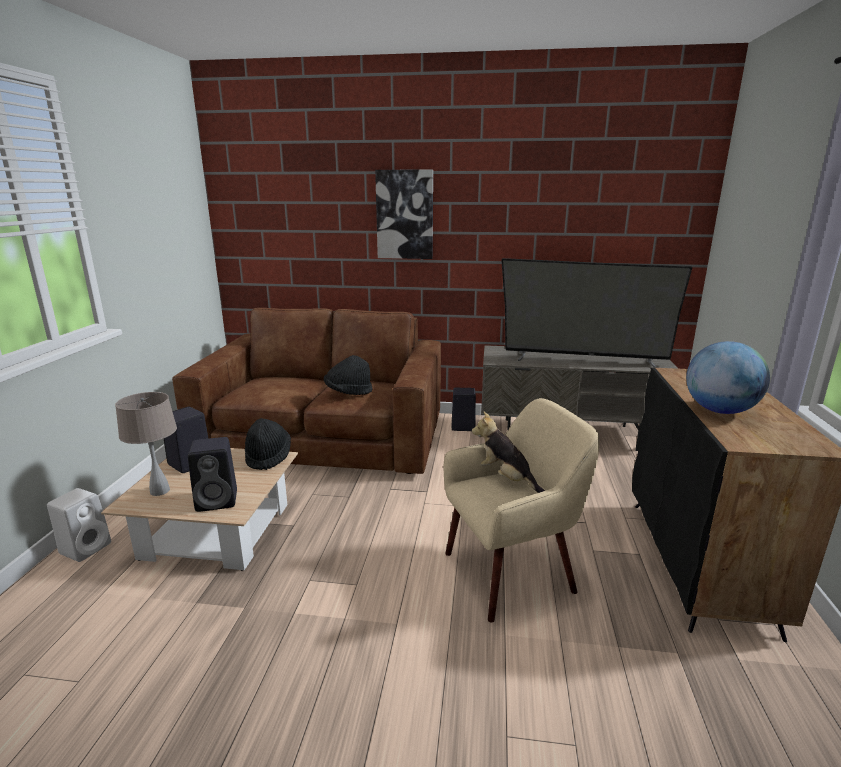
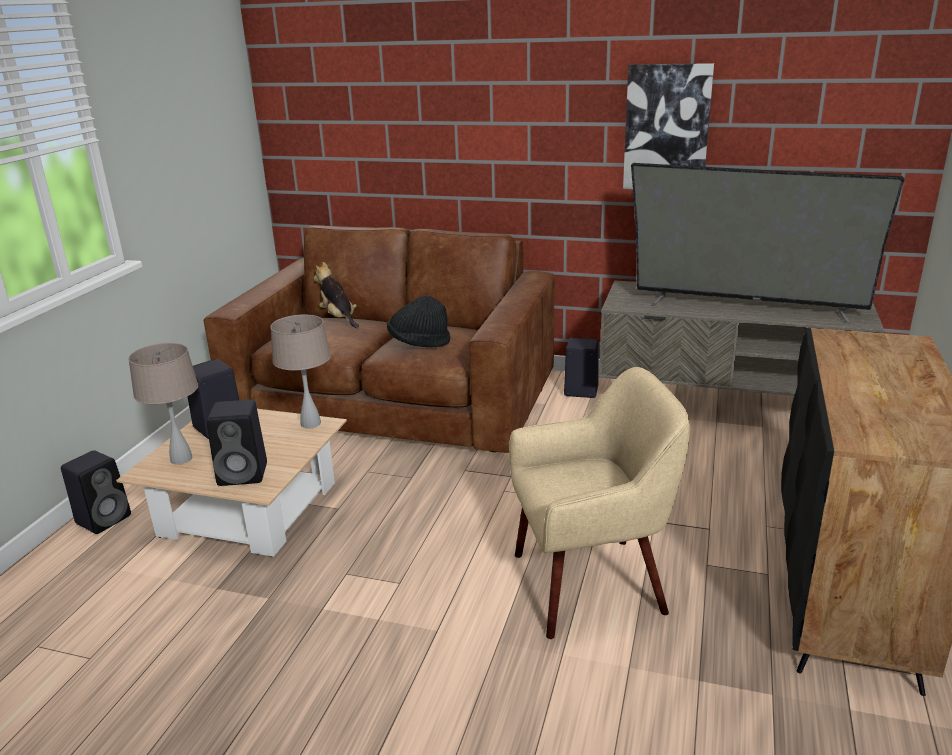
camera: 10 degrees right, 5 degrees up
white speaker [47,488,111,562] -> black speaker [61,450,131,534]
black hat [245,418,291,470] -> beige table lamp [270,314,331,429]
picture [375,169,433,259] -> picture moved to [623,63,714,189]
plush toy [472,412,545,493] -> plush toy moved to [314,262,359,329]
globe [686,341,770,414] -> none

